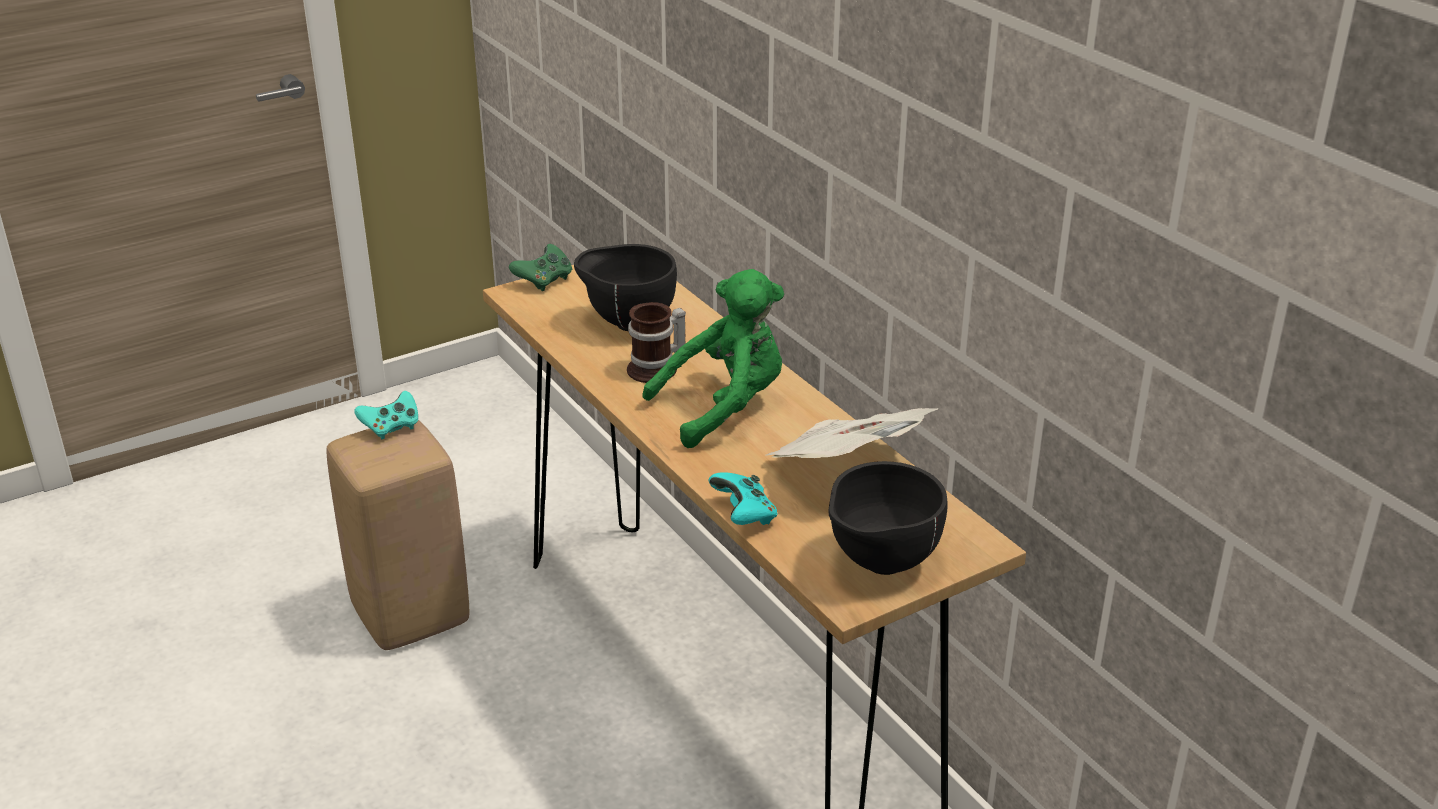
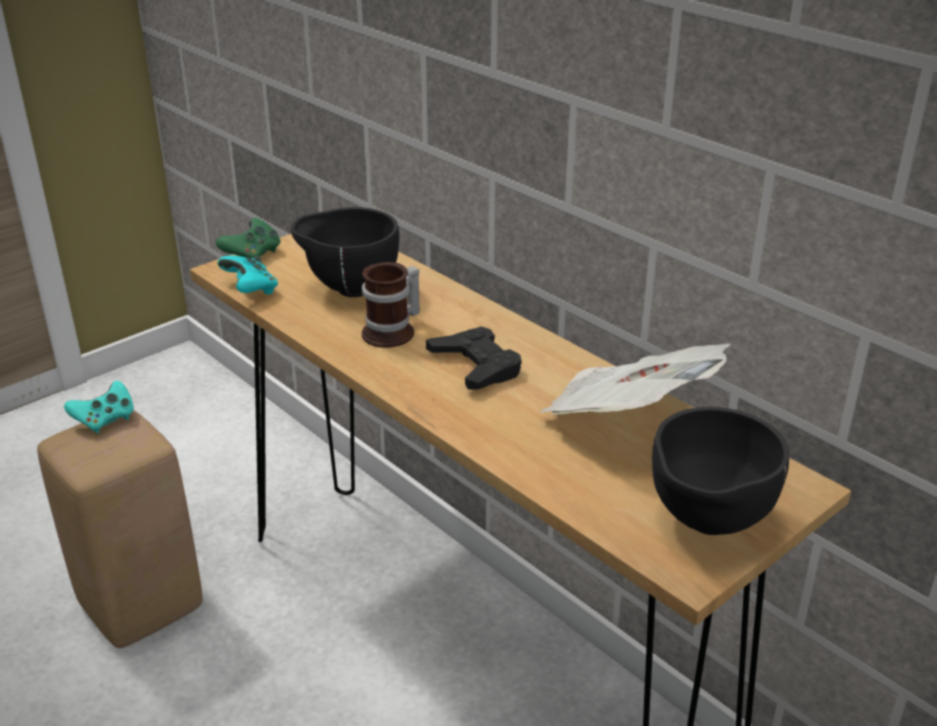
camera: 10 degrees left, 0 degrees up
green plush toy [643,269,784,448] -> black game controller [426,326,521,390]
turquoise game controller [708,472,777,525] -> turquoise game controller moved to [217,256,278,295]

